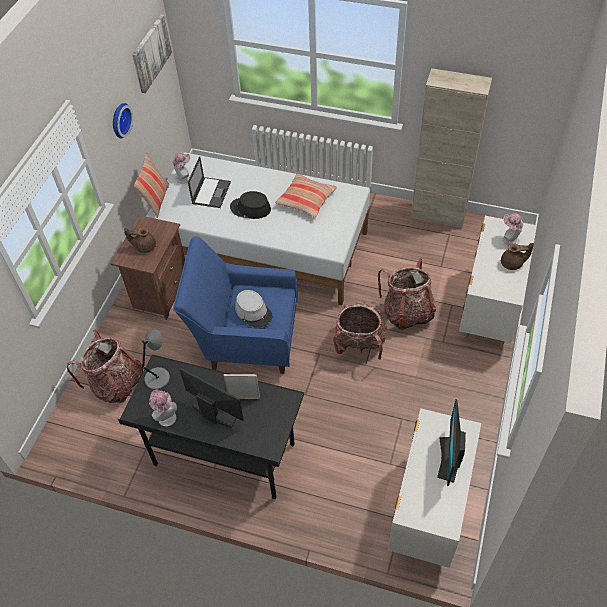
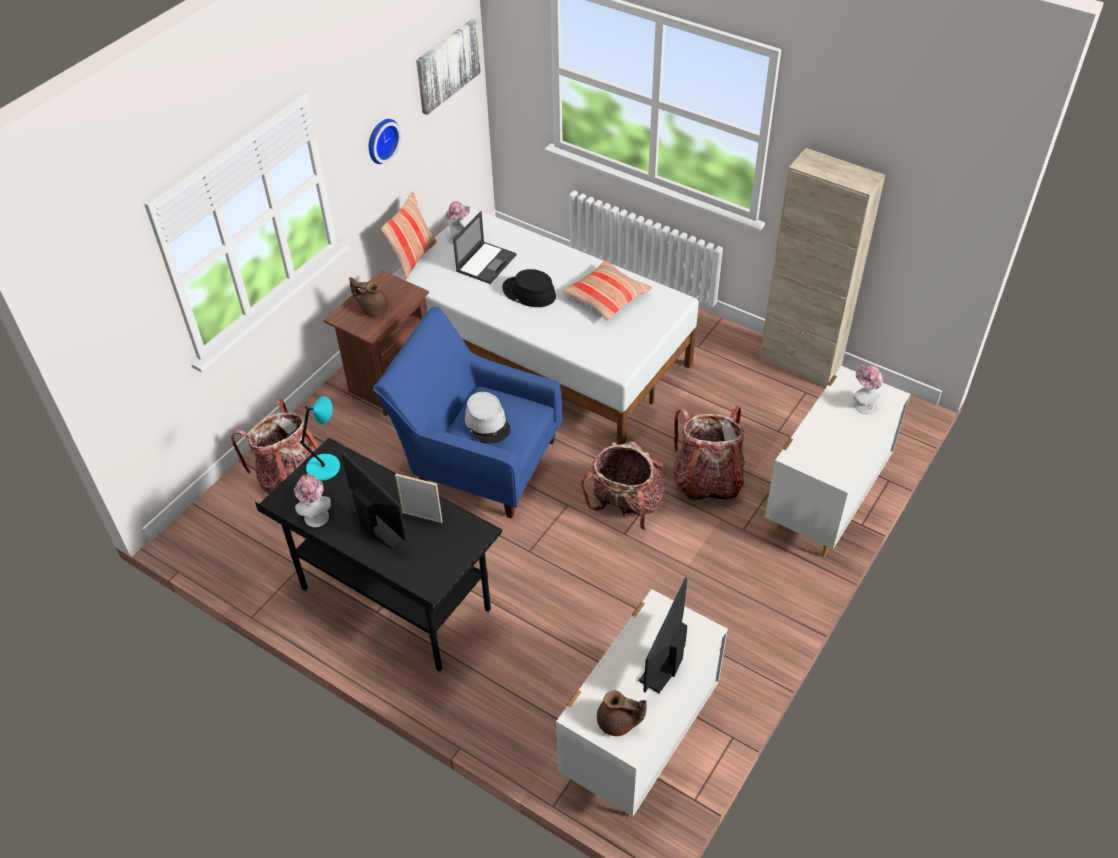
camera: 15 degrees right, 5 degrees down
grey table lamp [141,329,170,390] -> turquoise table lamp [300,396,340,481]
brown teapot [501,243,534,270] -> brown teapot moved to [597,691,647,736]

